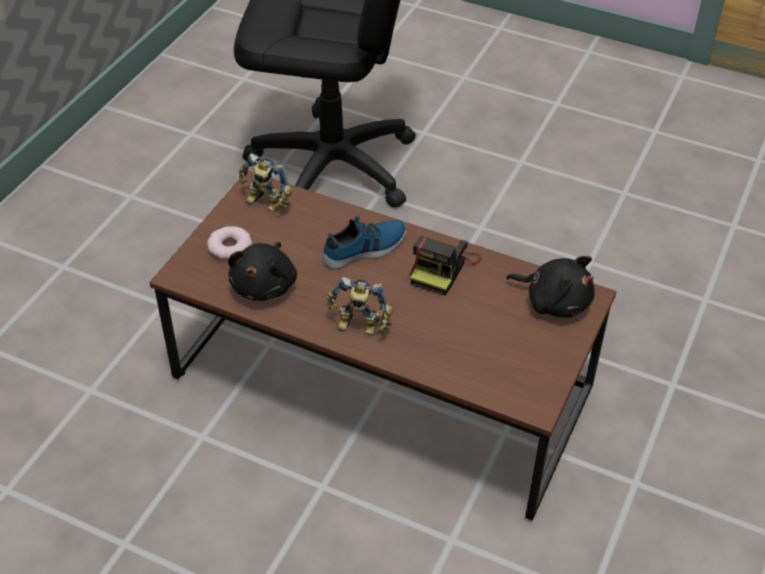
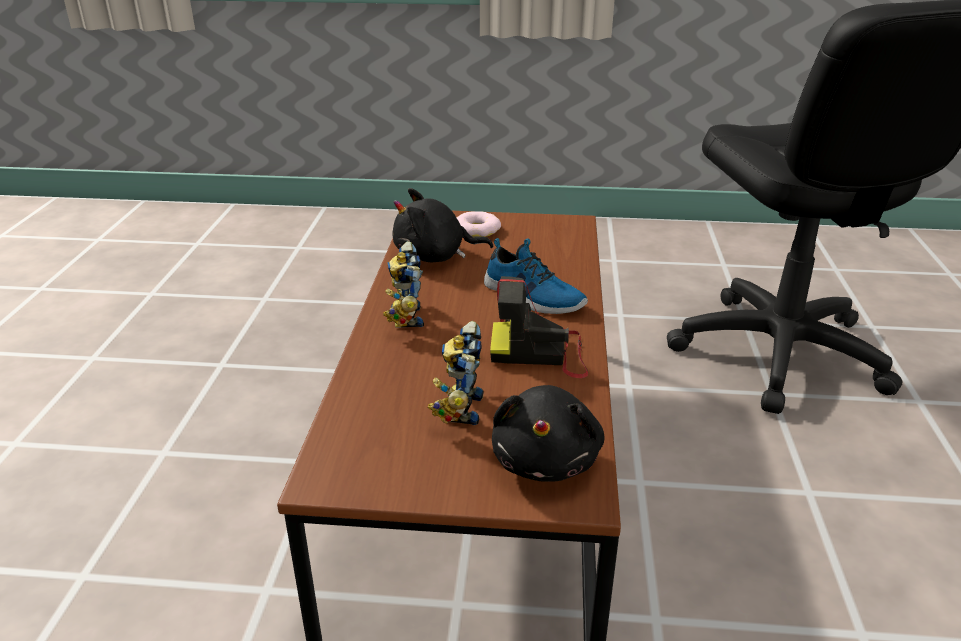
camera: 70 degrees right, 15 degrees down
toy robot [238,153,293,212] -> toy robot moved to [428,321,484,425]

